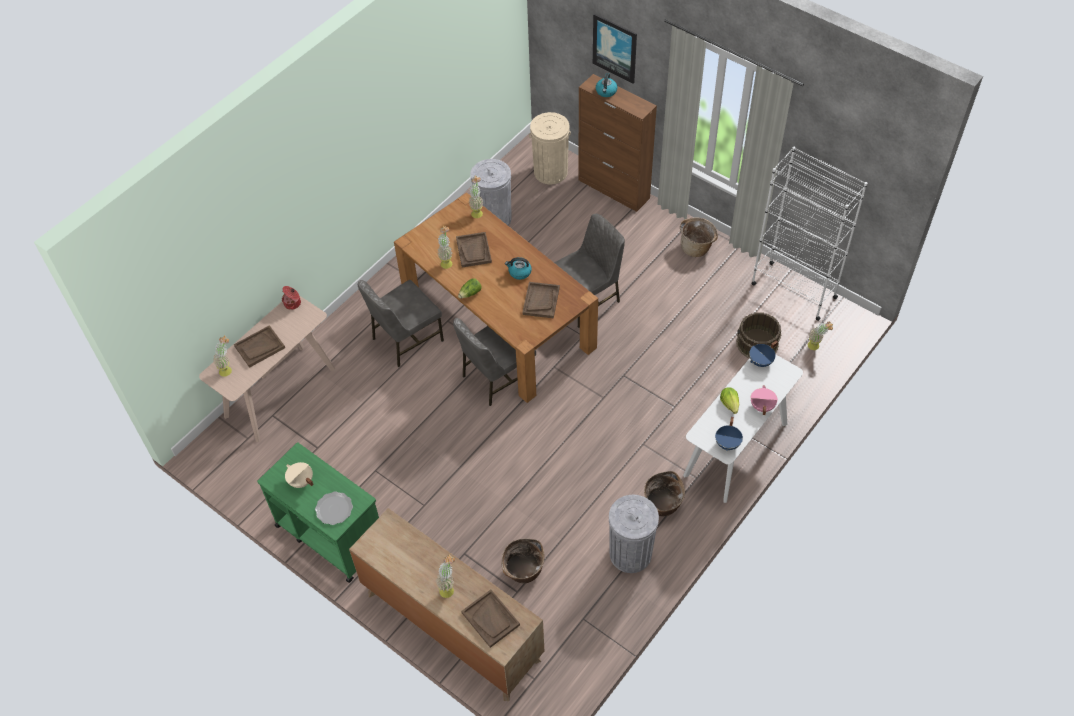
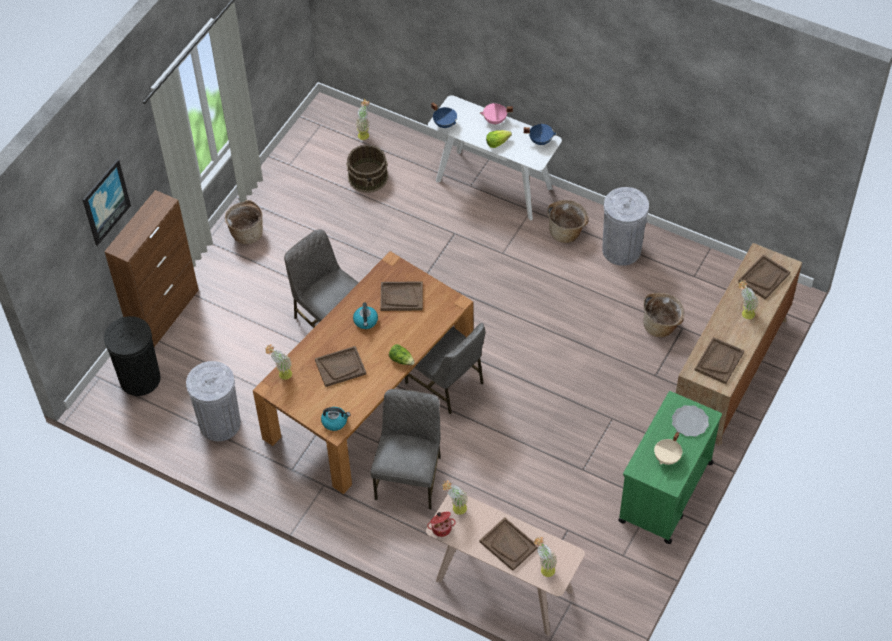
camera: 100 degrees left, 0 degrees up
grey chair [358,280,444,367] -> grey chair turned 120 degrees counterclockwise [371,389,441,509]
potted plant [437,226,453,269] -> potted plant moved to [442,480,468,515]
beige trash can [529,112,571,184] -> black trash can [104,316,161,396]
kettle [596,73,617,97] -> kettle moved to [321,407,350,431]
white bookcase [752,147,867,321] -> none
none -> brown tray [695,337,744,384]

